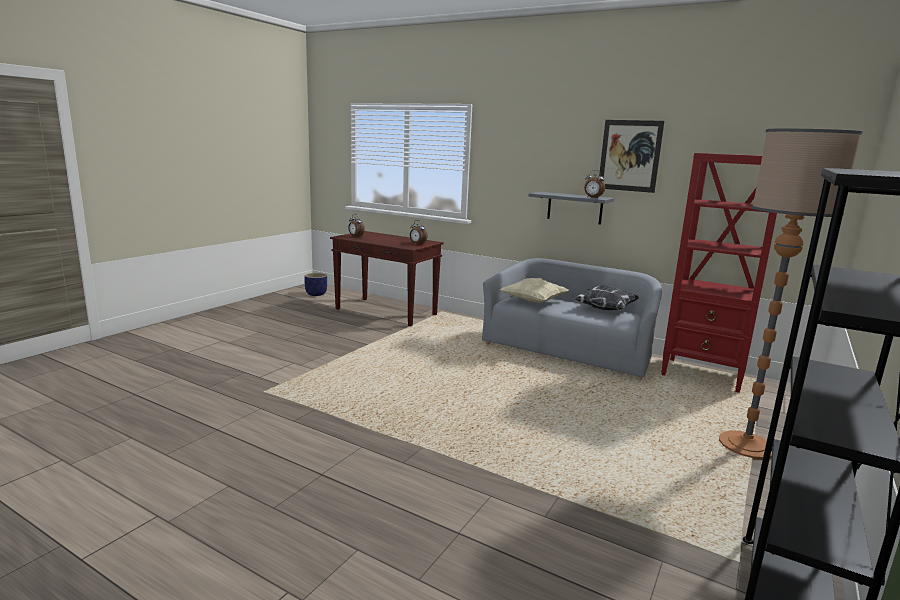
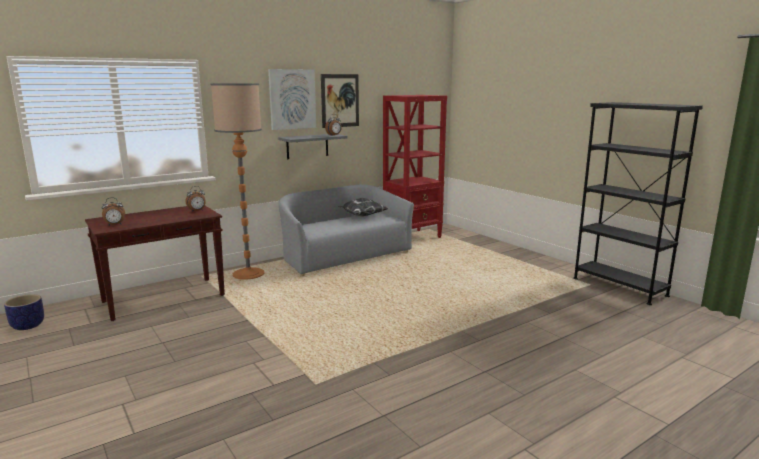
camera: 65 degrees left, 0 degrees up
beige pillow [500,278,569,303] -> none
floor lamp [719,129,863,460] -> floor lamp moved to [210,83,265,280]
none -> picture [268,69,316,130]

